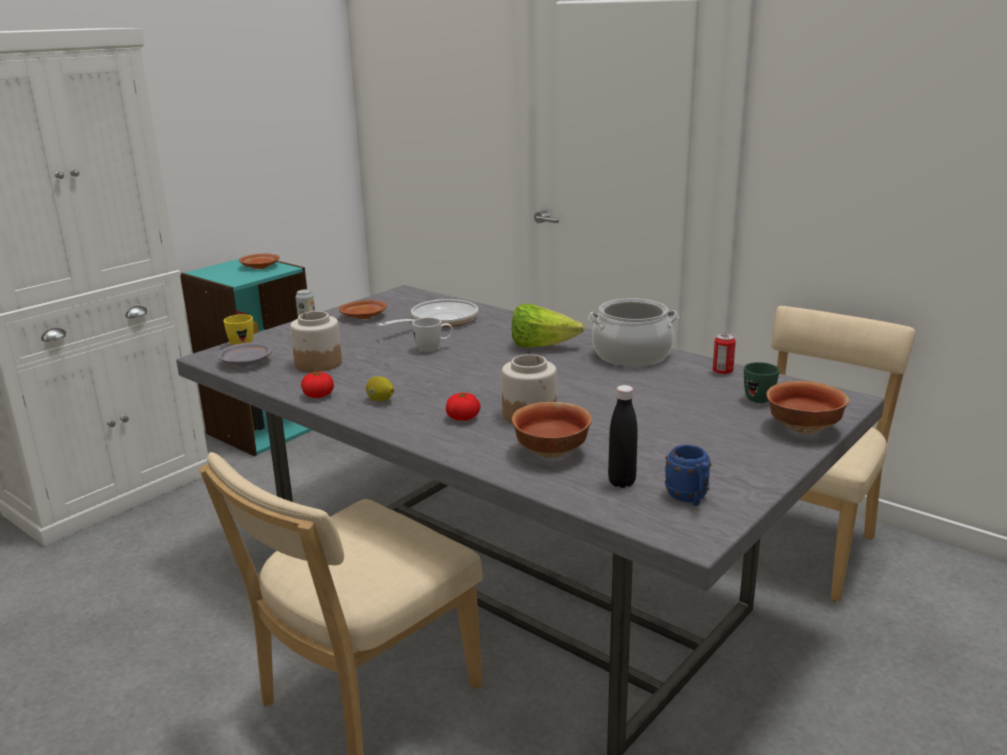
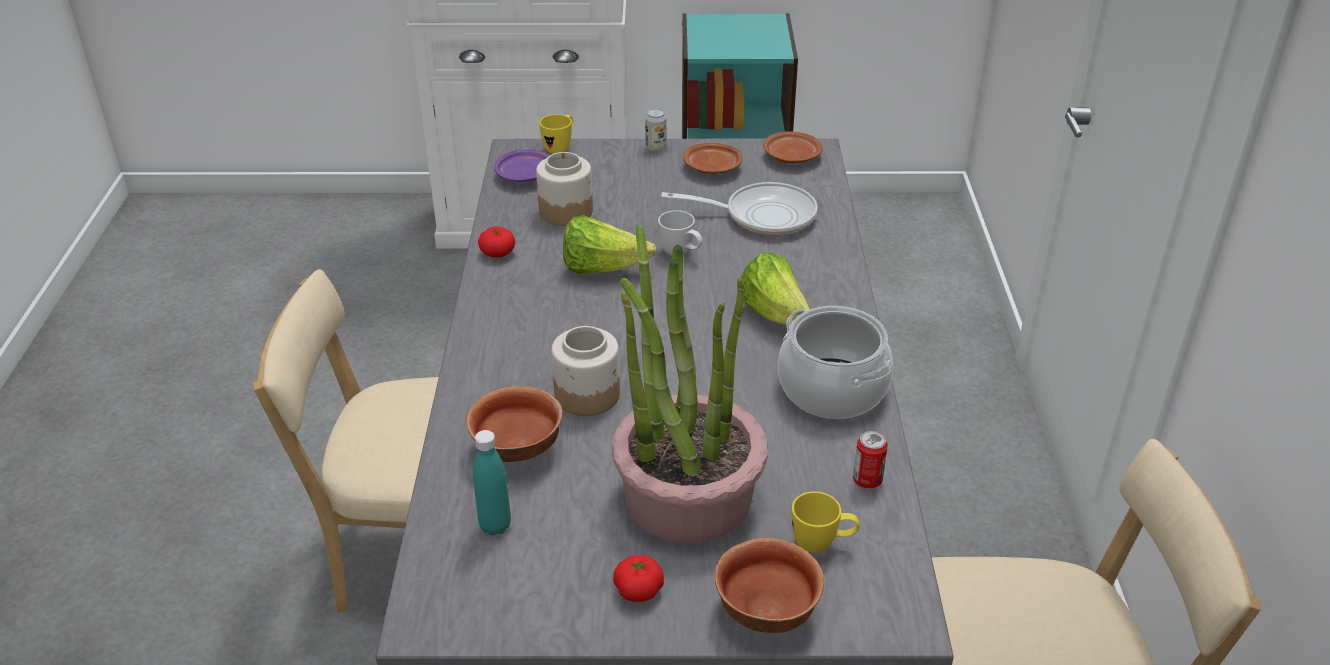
camera: 50 degrees right, 15 degrees up
grey plate [218,342,273,366] -> purple plate [494,150,550,182]
brown plate [239,254,280,269] -> brown plate moved to [763,131,823,164]
lemon [366,376,394,401] -> none
tomato [446,393,480,421] -> tomato moved to [613,555,664,602]
black bottle [608,385,638,488] -> turquoise bottle [473,430,511,535]
blue mug [665,445,711,506] -> none
green mug [744,362,780,403] -> yellow mug [792,492,860,553]
none -> lettuce [563,215,657,274]
none -> potted plant [612,225,768,543]

